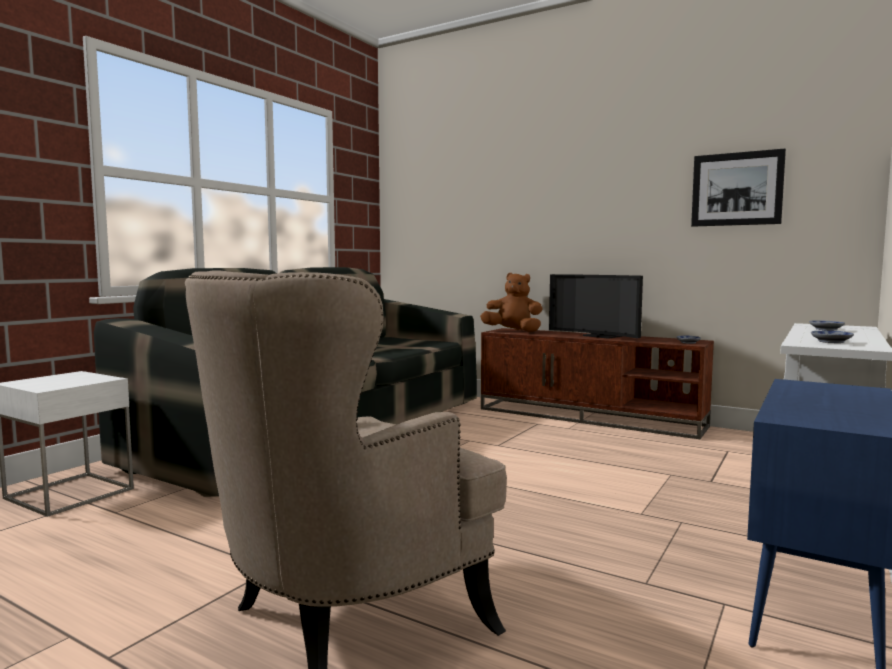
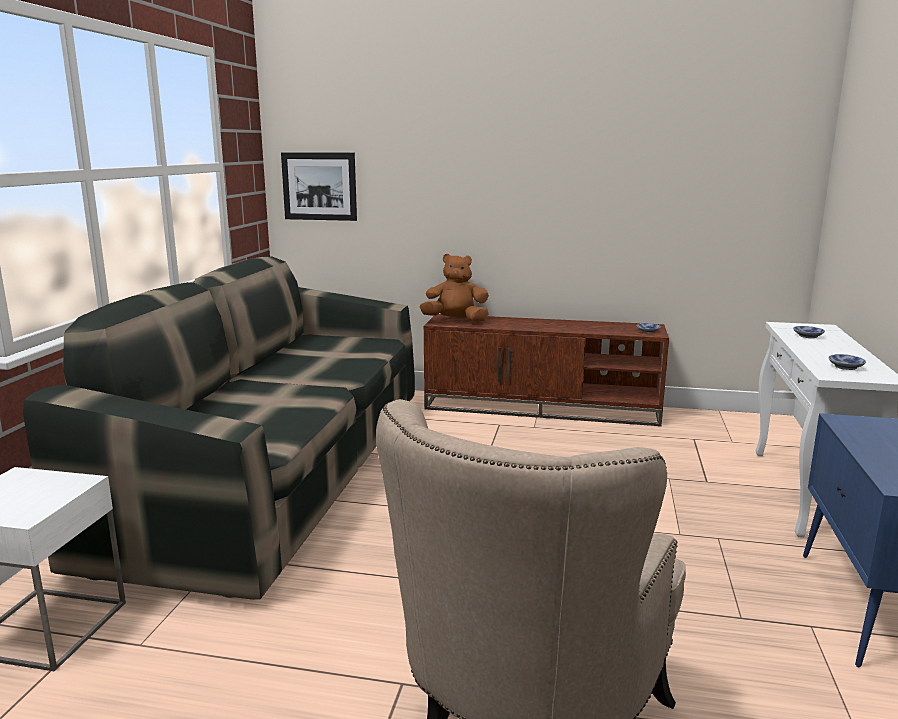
camera: 20 degrees left, 10 degrees up
television [549,274,643,339] -> none
picture [691,149,786,227] -> picture moved to [281,152,357,221]

